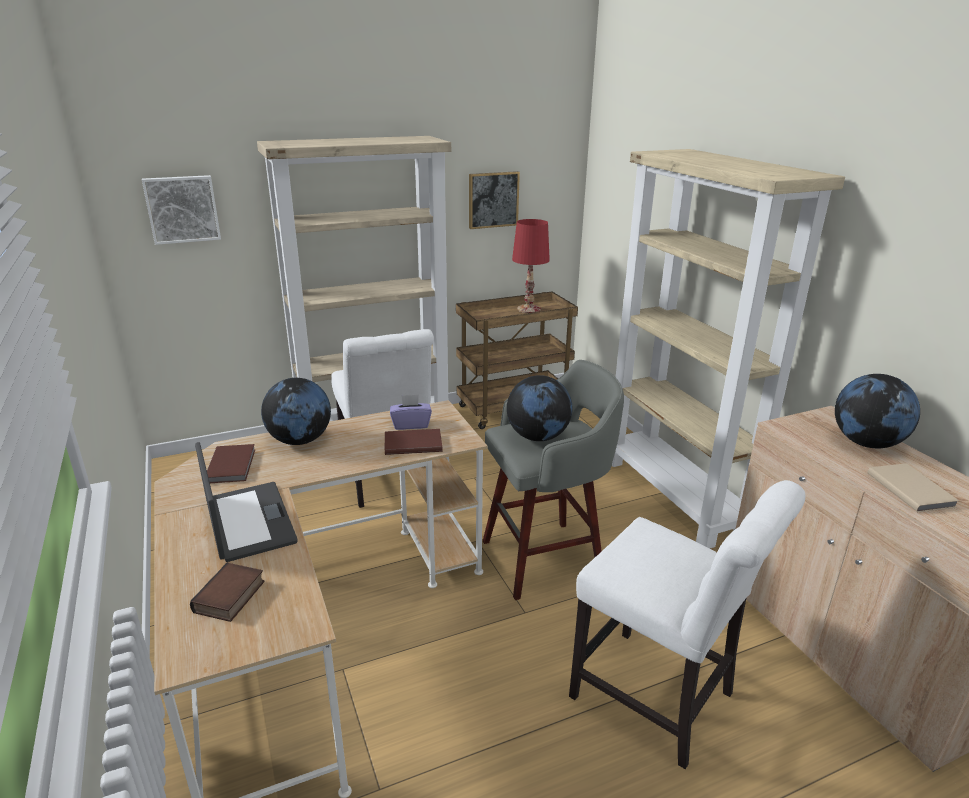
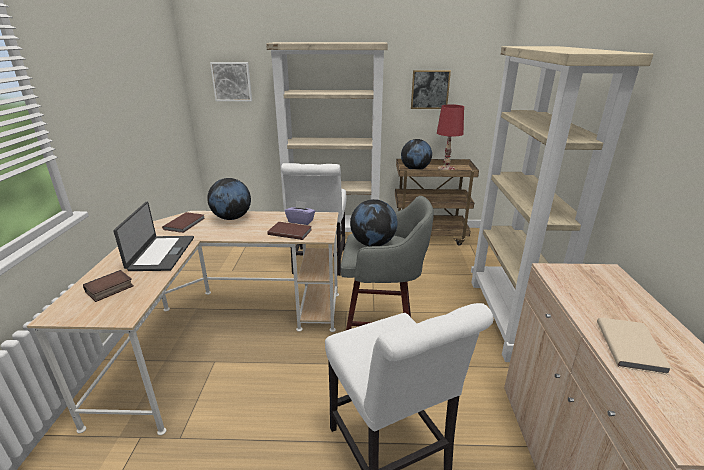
camera: 25 degrees right, 0 degrees up
globe [835,374,920,448] -> globe moved to [401,139,432,170]

